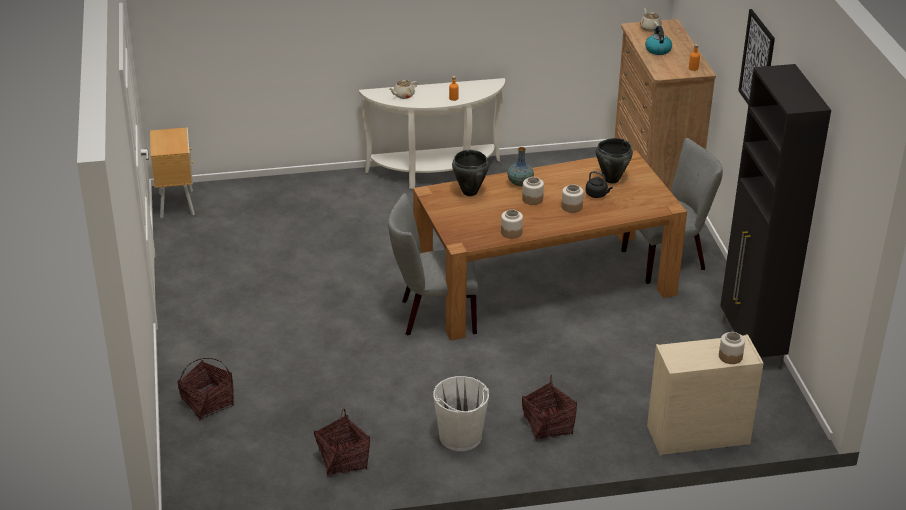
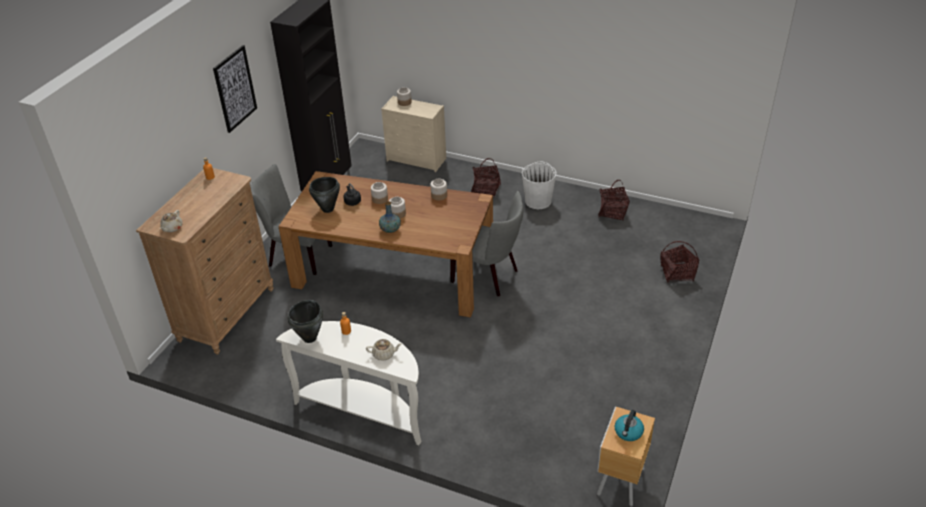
camera: 145 degrees left, 5 degrees up
black cooking pot [452,150,489,196] -> black cooking pot moved to [288,300,323,343]
kettle [645,26,672,55] -> kettle moved to [615,410,644,441]

